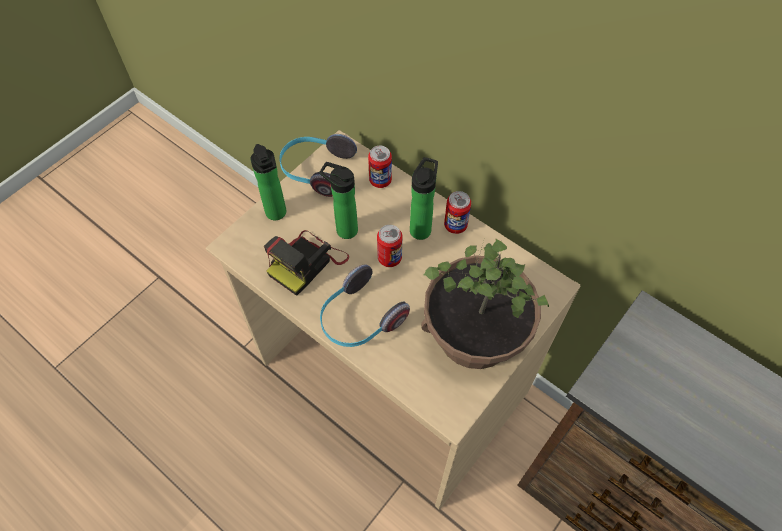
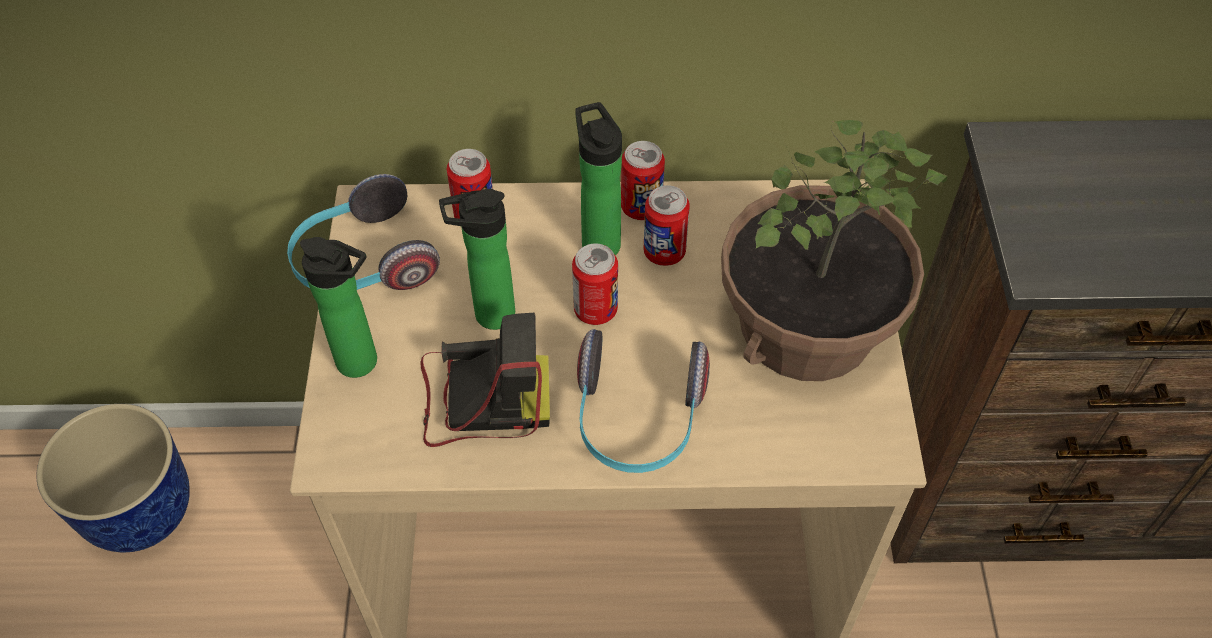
camera: 40 degrees left, 5 degrees down
camera [264,230,349,296] -> camera turned 90 degrees counterclockwise [420,313,550,447]
none -> planter [36,404,190,552]
none -> can [644,185,690,266]

